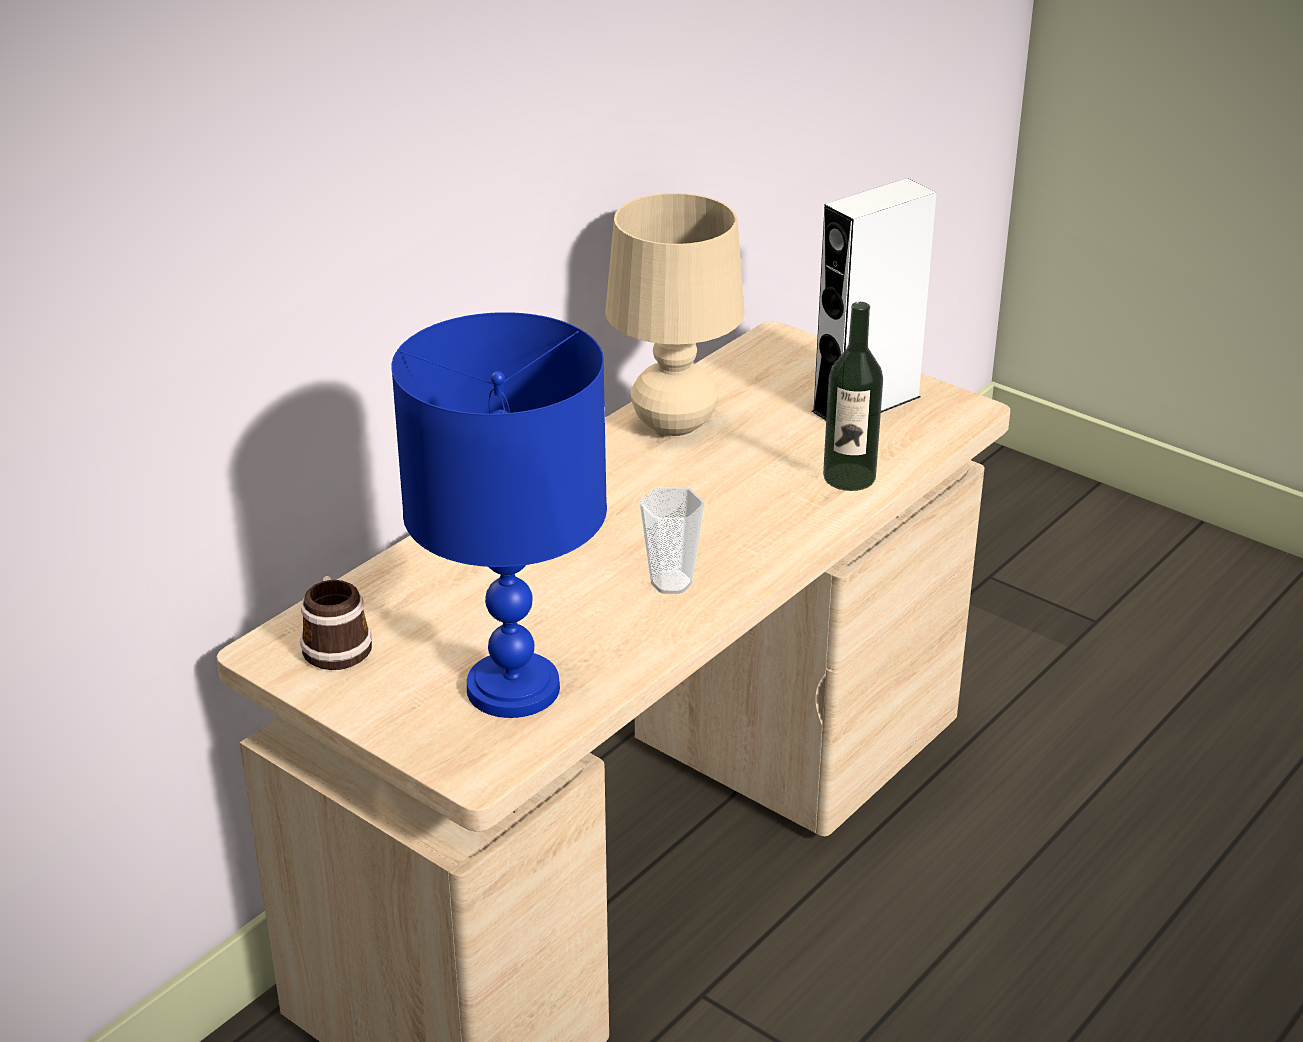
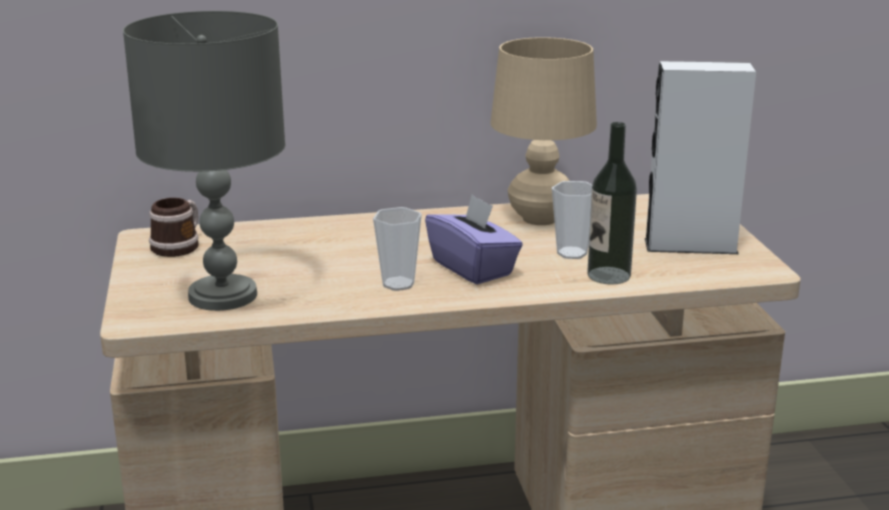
camera: 40 degrees right, 10 degrees down
blue table lamp [391,312,607,718] -> grey table lamp [123,11,285,311]
none -> purple tissue box [425,194,523,285]
none -> cup [552,181,592,259]

